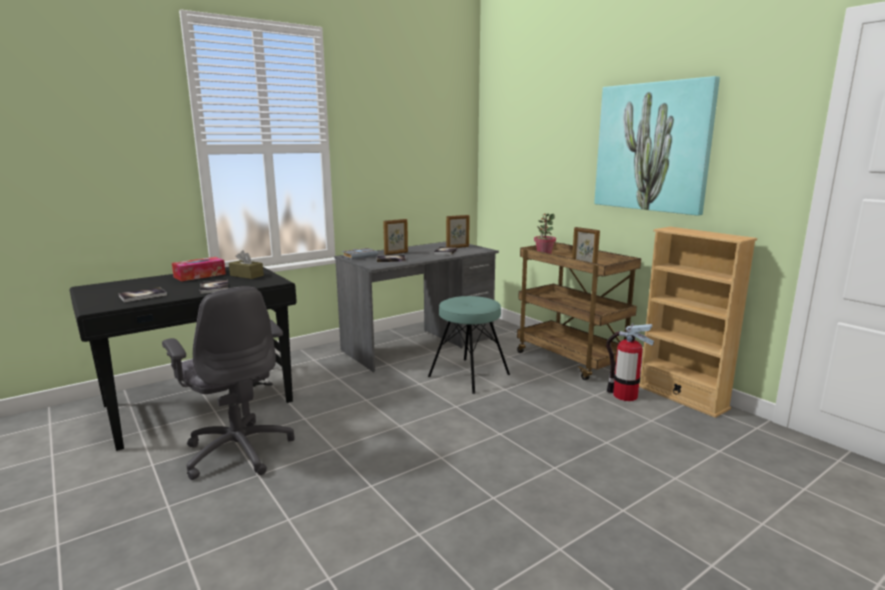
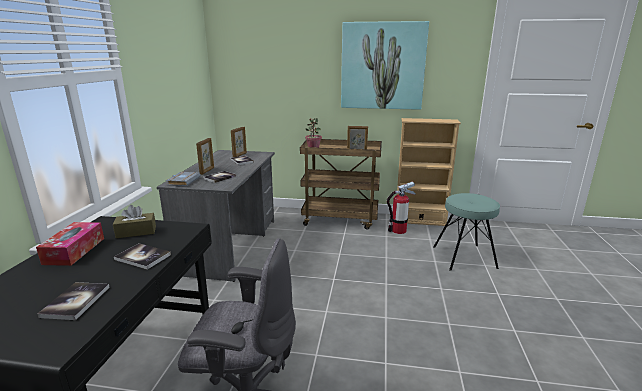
camera: 45 degrees left, 5 degrees up
turquoise stool [428,296,510,394] -> turquoise stool moved to [433,193,500,271]

